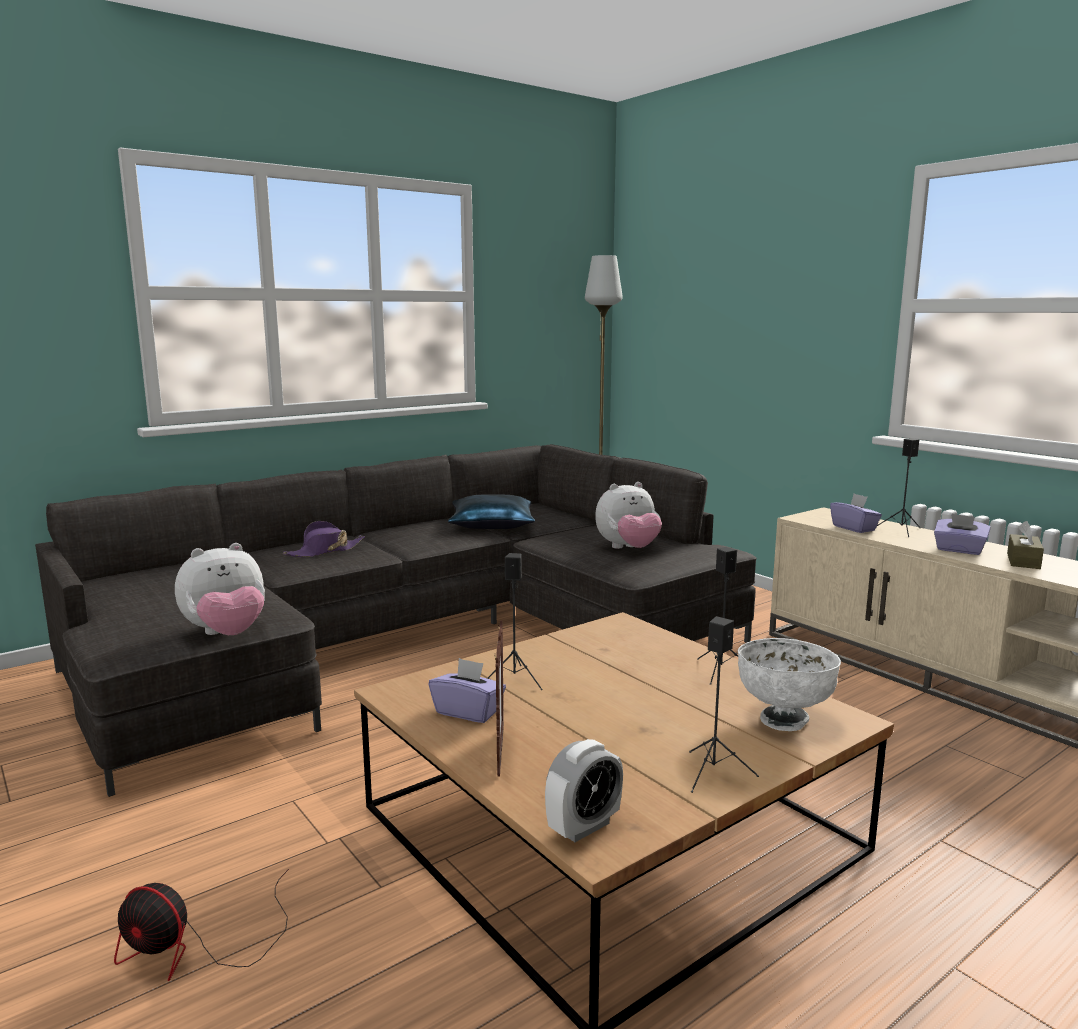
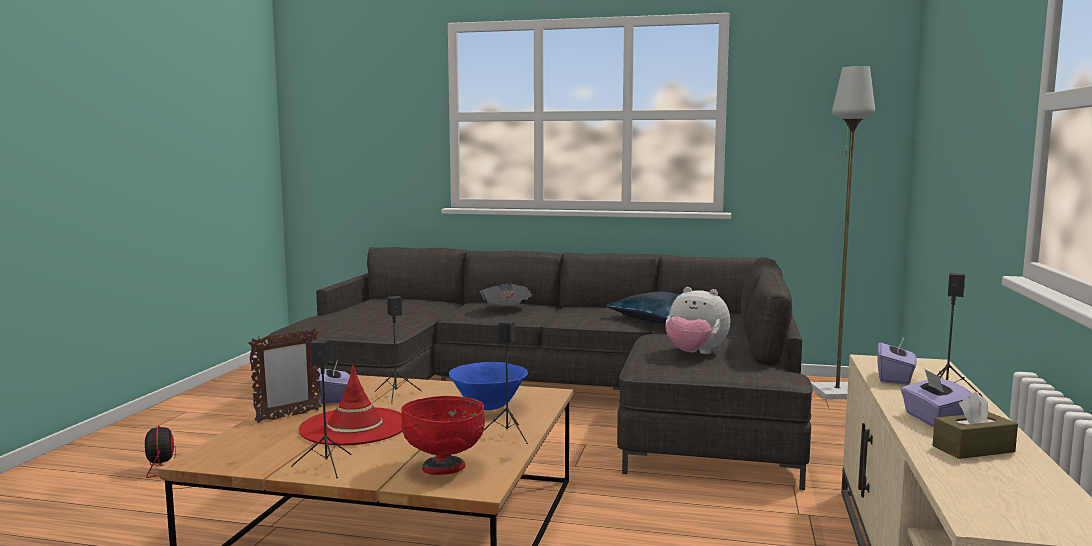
camera: 50 degrees right, 5 degrees down
plush toy [175,543,265,635] -> none
purple hat [283,521,365,557] -> newspaper [479,284,532,305]
alarm clock [545,739,623,842] -> none
white bowl [738,638,841,731] -> red bowl [401,396,485,475]
none -> red hat [299,365,403,446]
none -> blue bowl [449,362,528,410]

